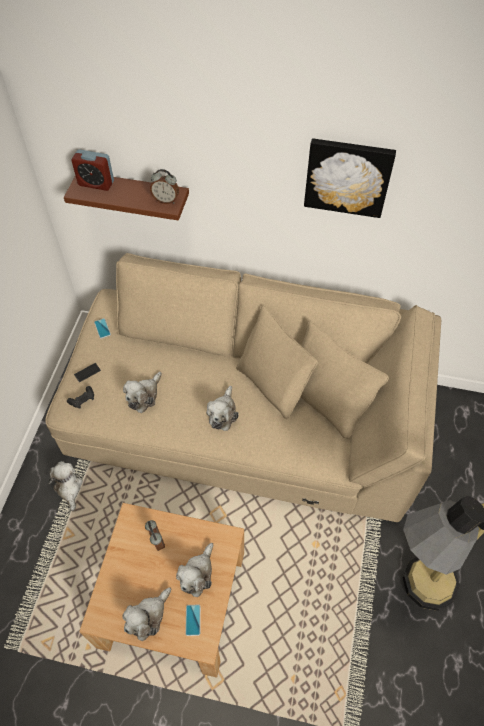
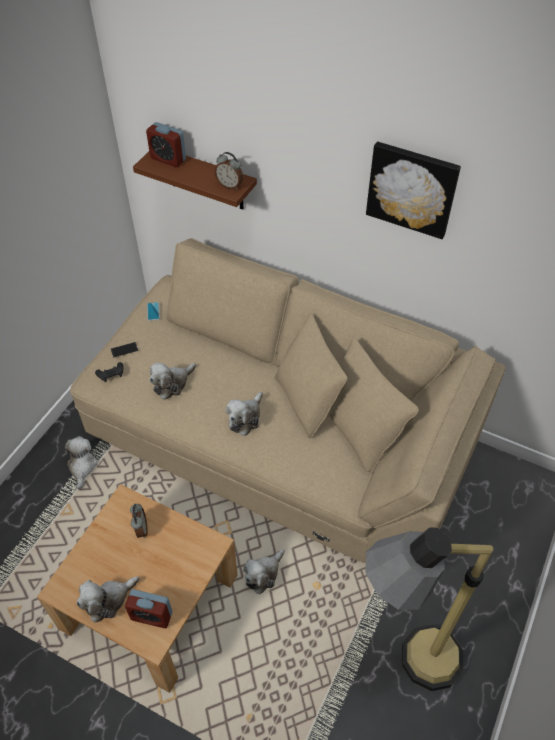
camera: 15 degrees right, 5 degrees down
plush toy [176,543,214,597] -> plush toy moved to [243,549,285,594]
phone [185,605,201,636] -> alarm clock [125,589,172,628]

